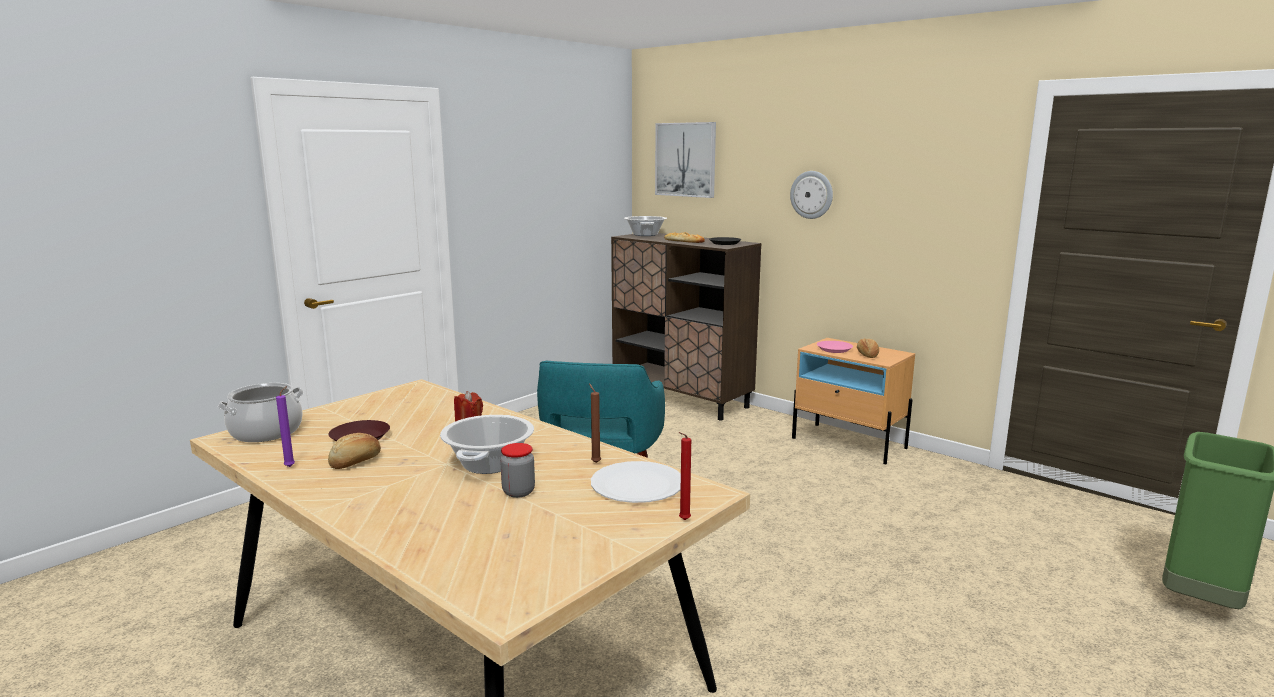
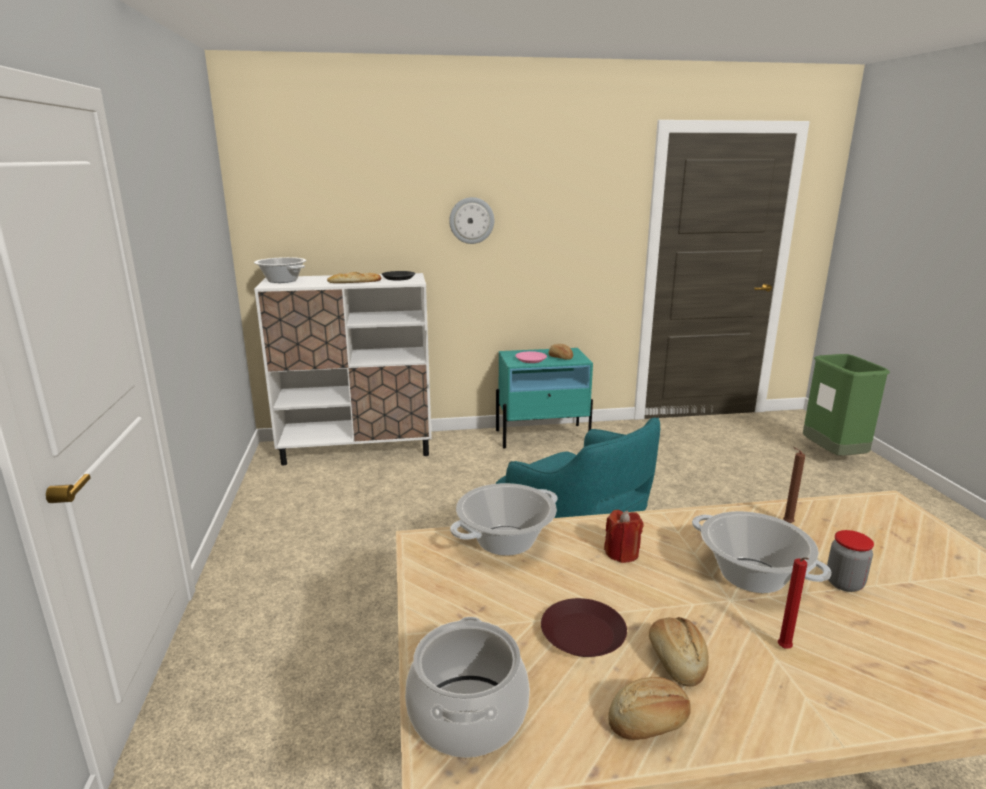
camera: 50 degrees left, 5 degrees up
purple candle [276,386,295,467] -> bread [608,677,691,740]
white plate [591,461,681,503] -> none
brown cabinet [611,233,761,421] -> white cabinet [254,273,432,466]
picture [655,122,716,198] -> none
red candle [679,432,691,520] -> red candle moved to [778,557,809,649]
beige nightstand [792,338,915,464] -> turquoise nightstand [496,348,593,449]
none -> cooking pot [450,483,558,556]

